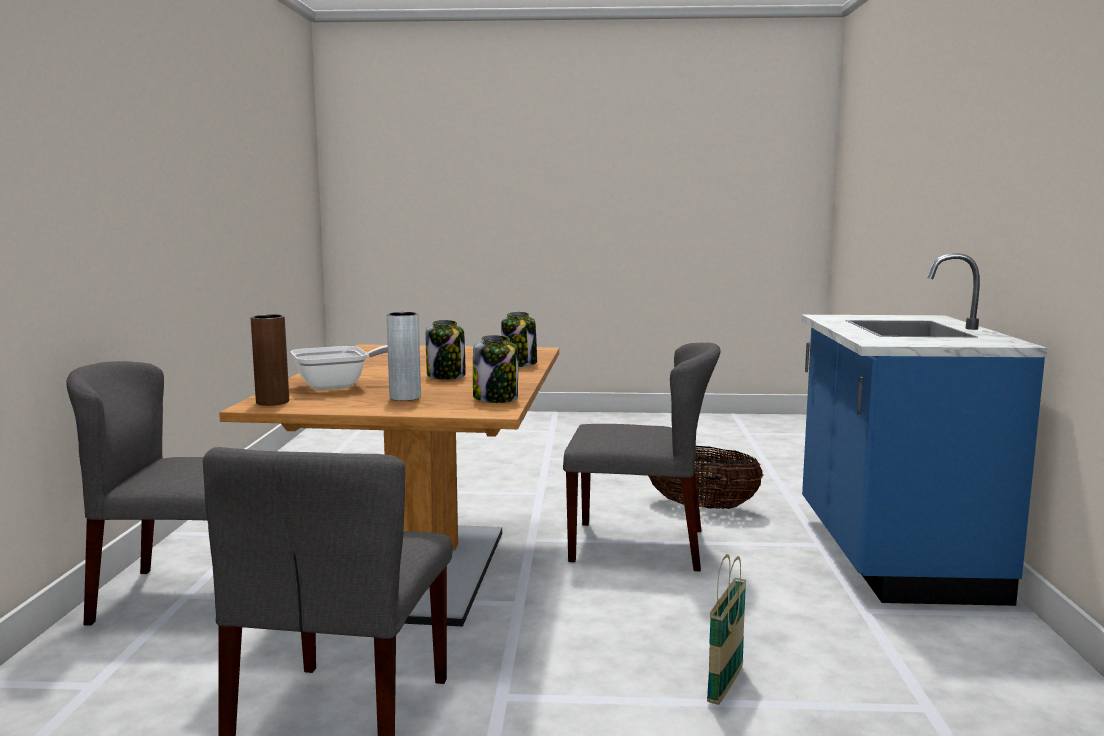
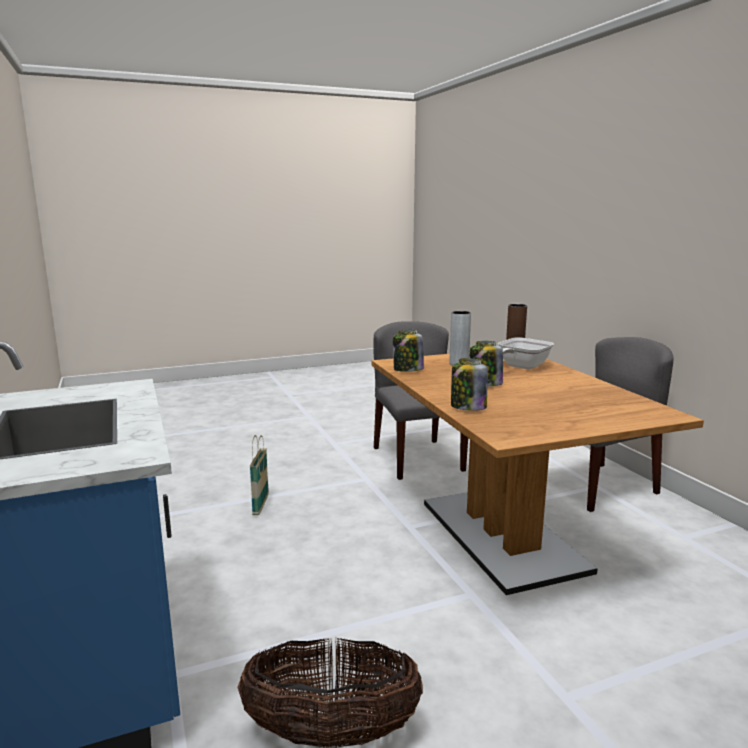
camera: 155 degrees right, 5 degrees up
grey chair [563,343,720,571] -> none

